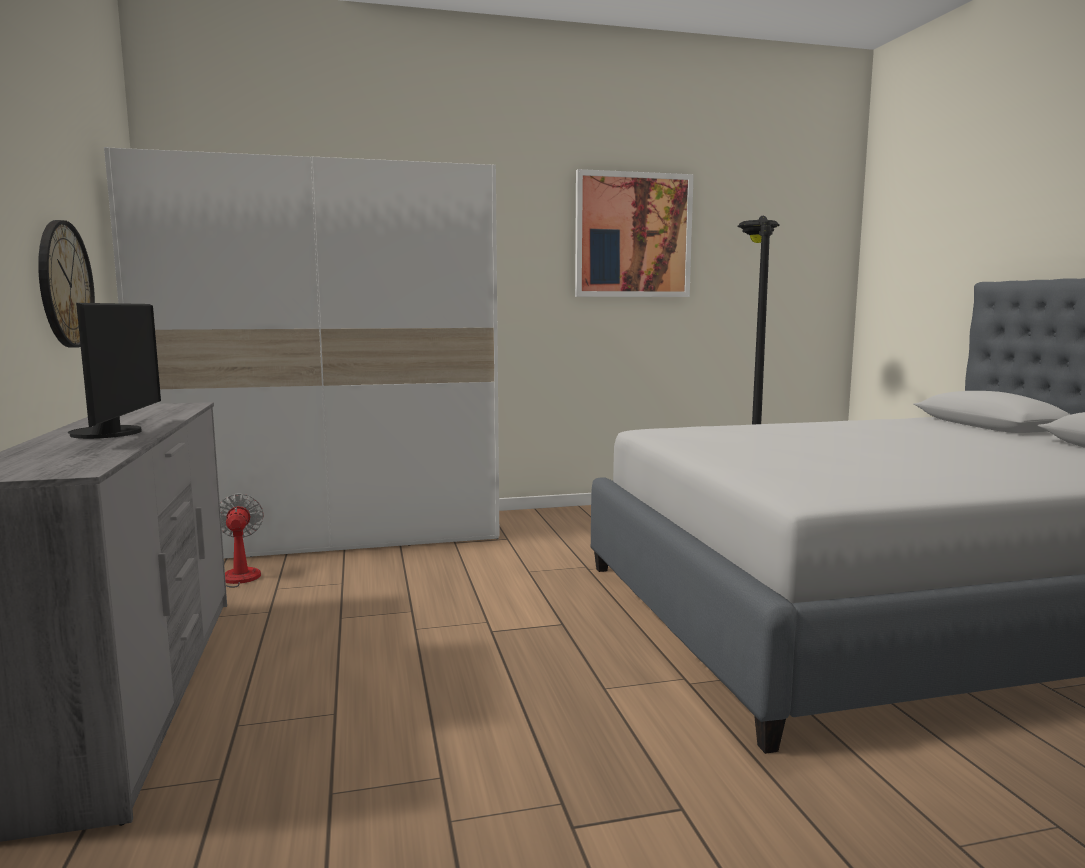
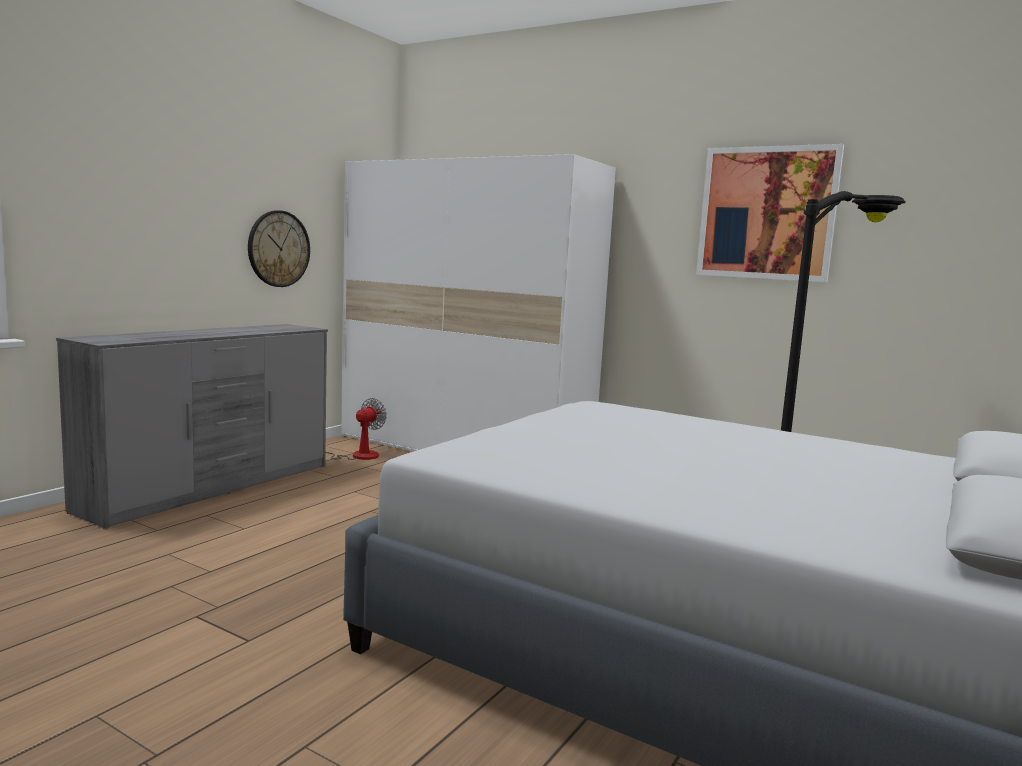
camera: 45 degrees right, 0 degrees up
monitor [68,303,161,439] -> none

